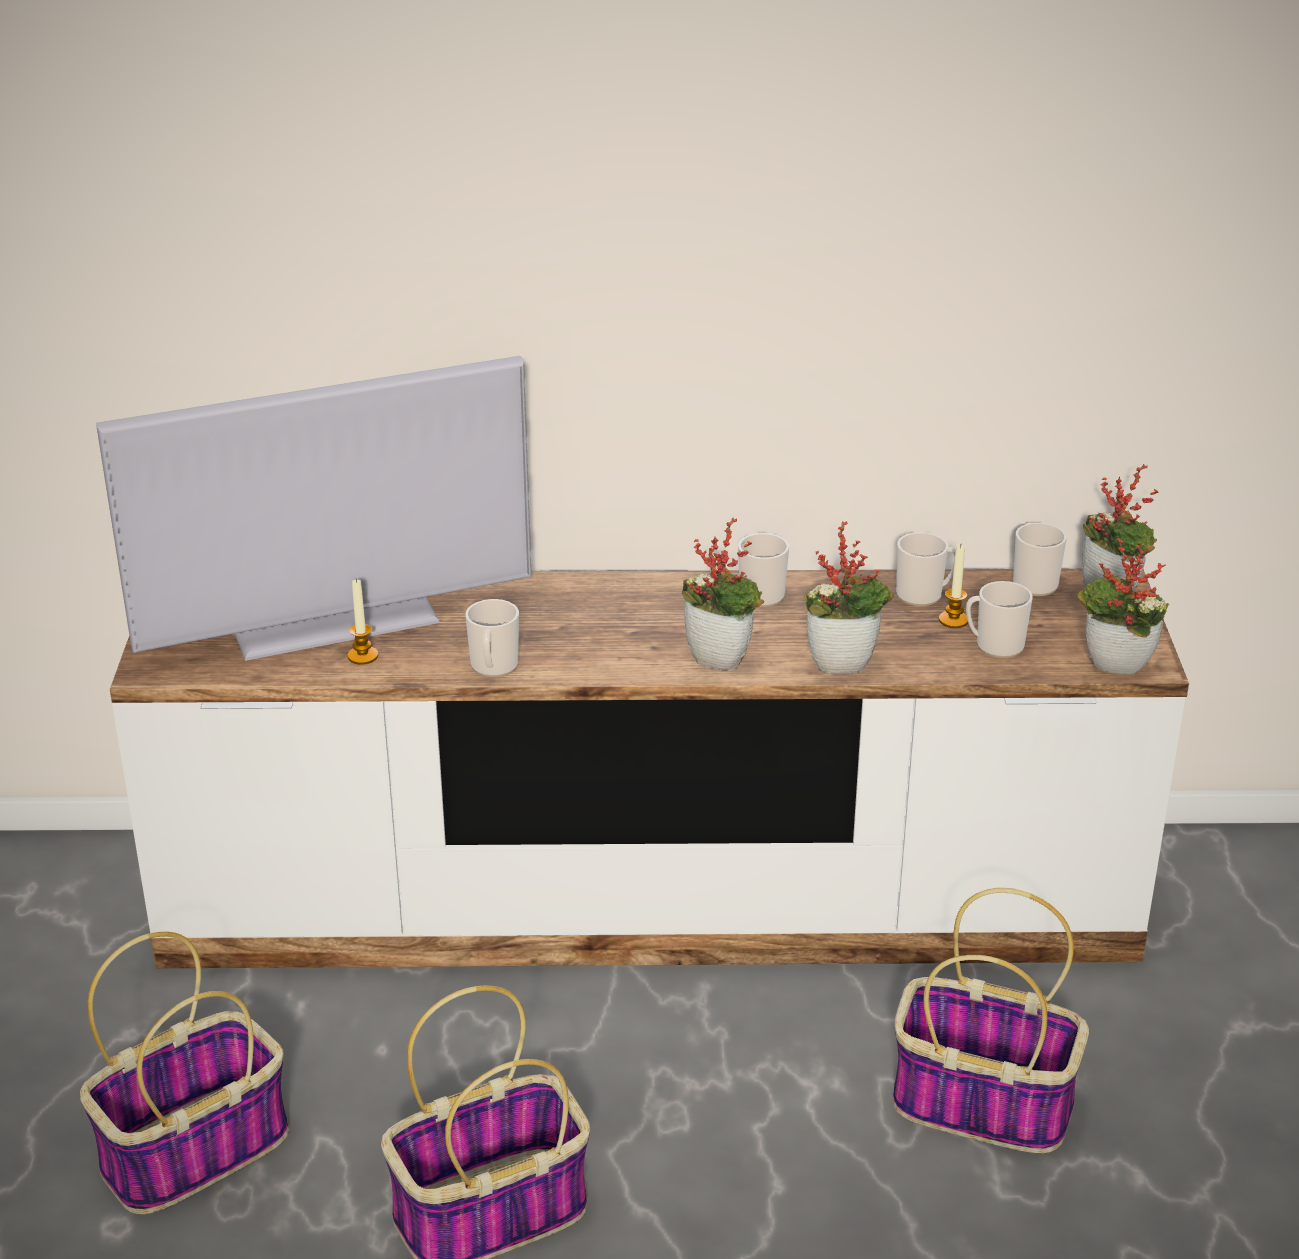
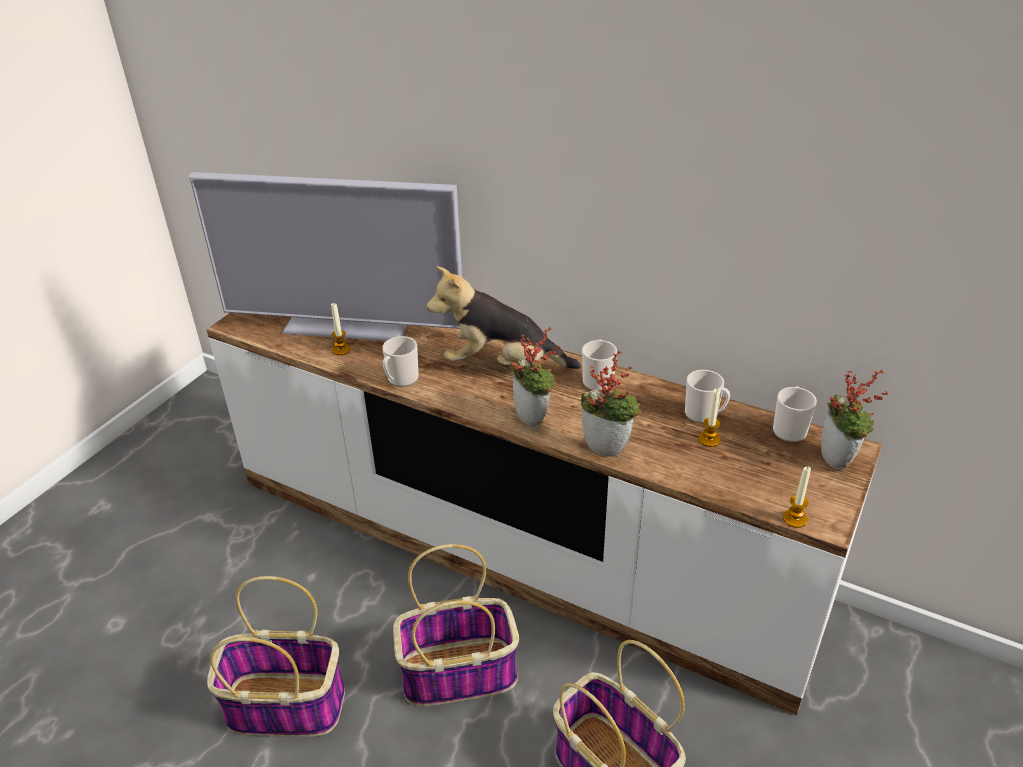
camera: 30 degrees right, 5 degrees up
basket [80,931,289,1215] -> basket moved to [393,544,519,706]
mug [966,581,1033,658] -> none
potted plant [1078,538,1169,674] -> candle [783,466,811,528]
none -> plush toy [427,266,581,369]

